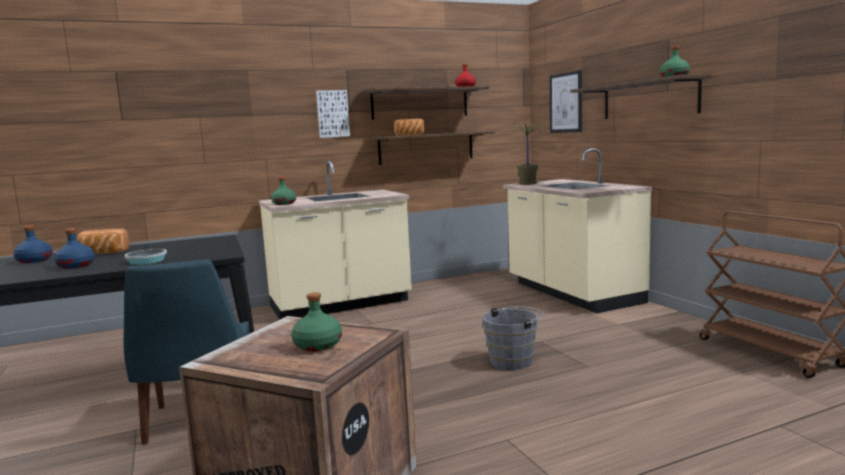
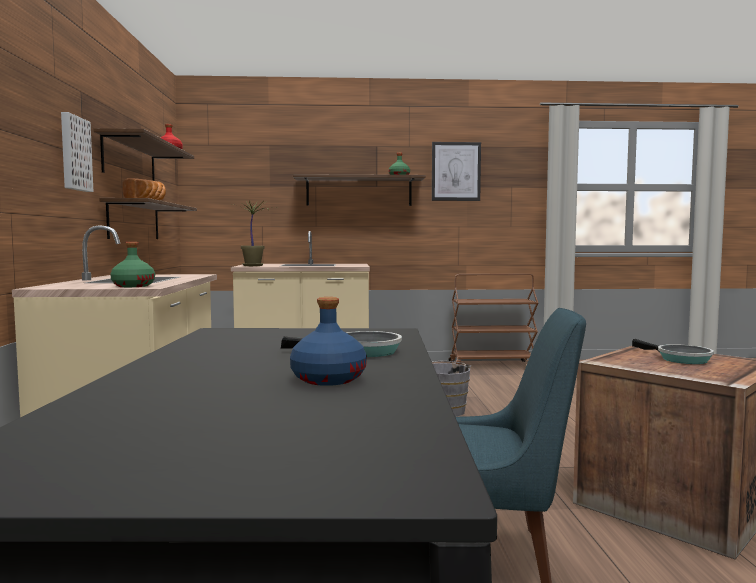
camera: 70 degrees left, 5 degrees down
blue bottle [13,225,53,263] -> none
bread [76,228,130,254] -> none
green bottle [291,292,342,351] -> frying pan [632,339,714,364]
picture [549,70,582,133] -> picture moved to [432,142,481,201]

